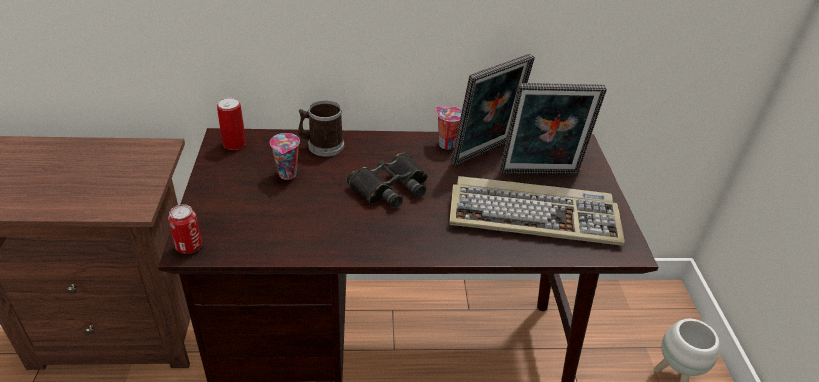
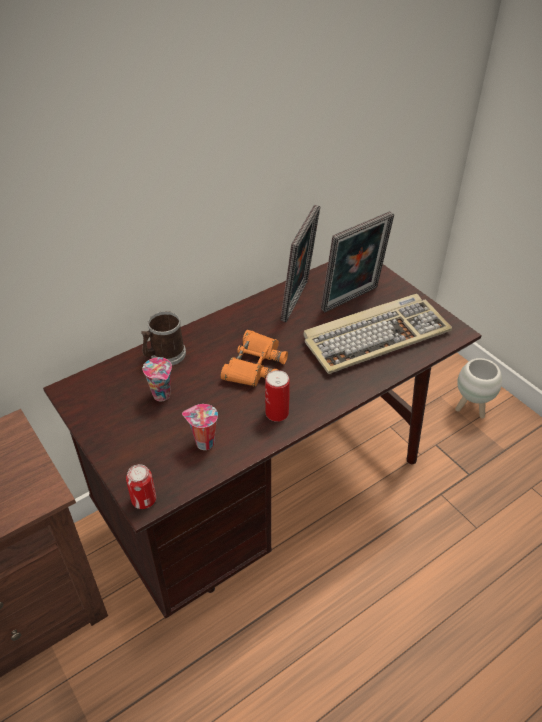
camera: 30 degrees left, 5 degrees up
can [217,98,246,150] -> can moved to [265,370,290,422]
black binoculars [347,153,428,209] -> orange binoculars [221,330,288,387]
cup [436,106,462,150] -> cup moved to [182,404,218,450]

